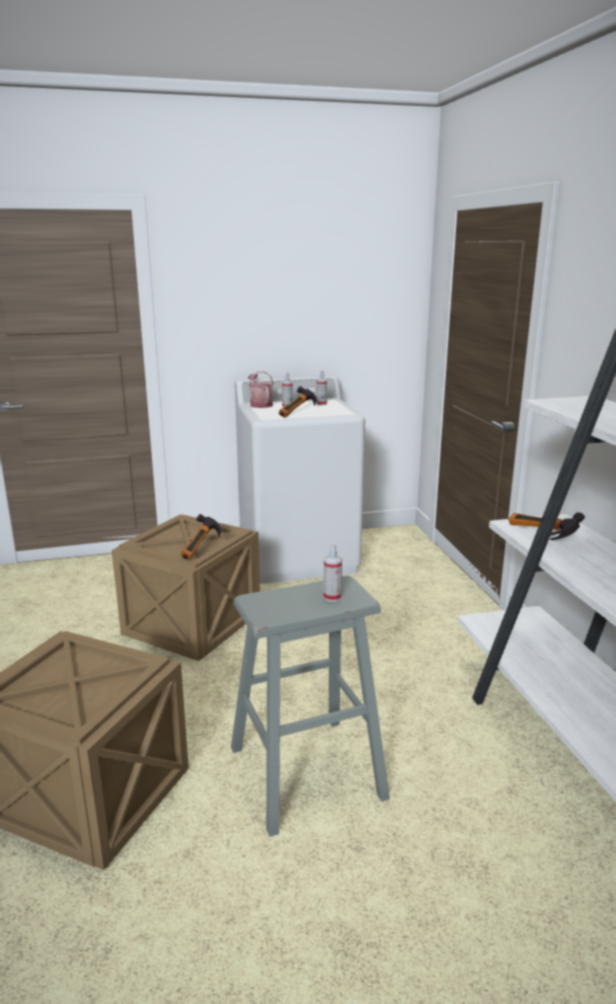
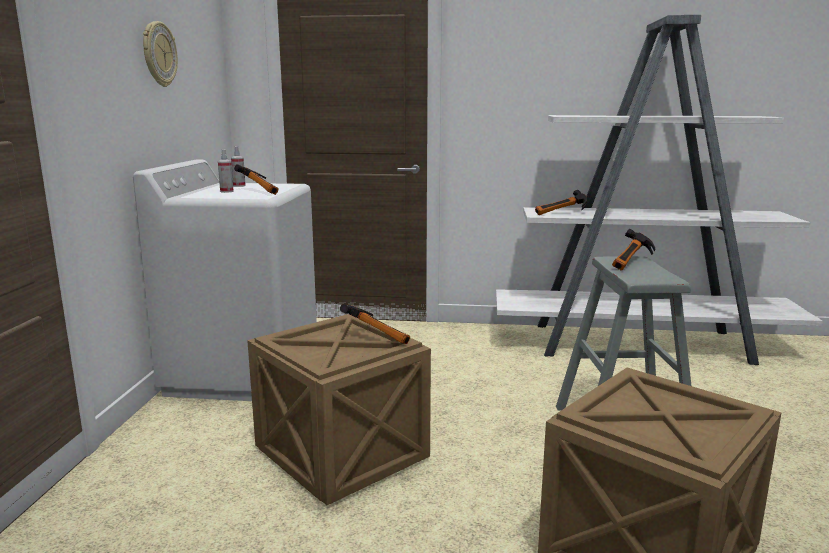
camera: 70 degrees left, 5 degrees down
watering can [248,371,274,408] -> none
spray bottle [323,543,342,602] -> hammer [612,229,655,271]
none -> wall clock [143,21,178,87]

